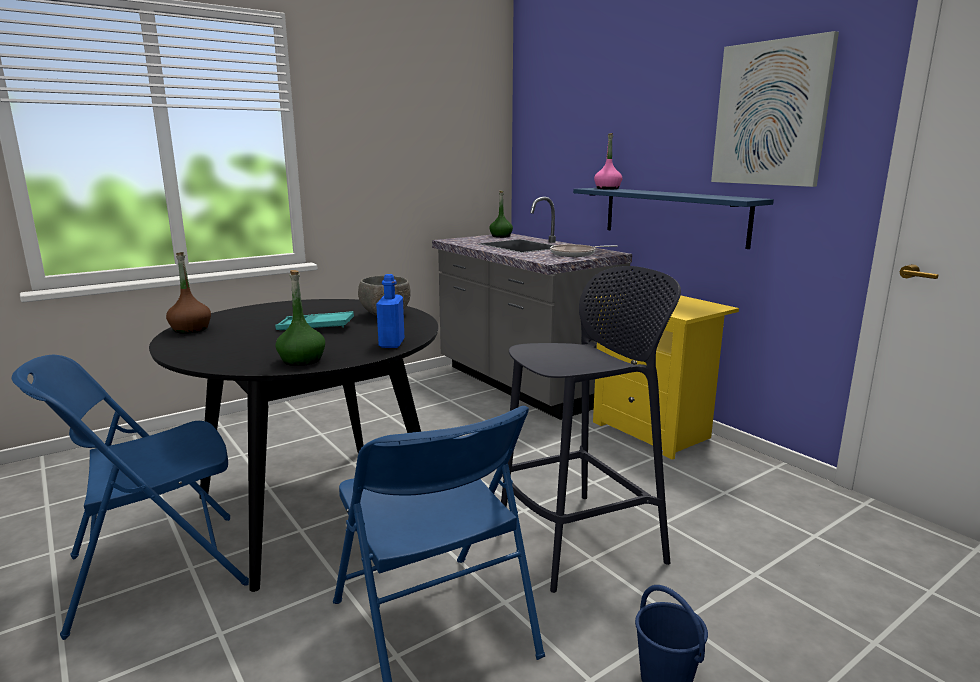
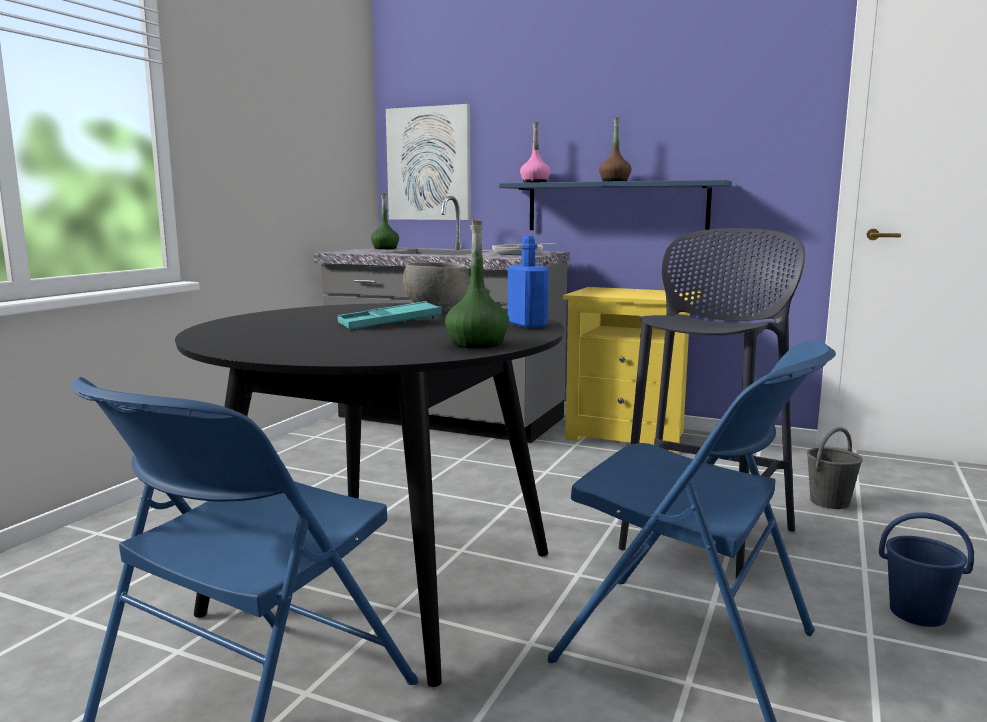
camera: 30 degrees left, 5 degrees down
brown bottle [166,252,211,334] -> brown bottle moved to [599,117,632,181]
picture [711,31,839,187] -> picture moved to [386,104,471,220]
none -> grey bucket [807,427,863,509]

